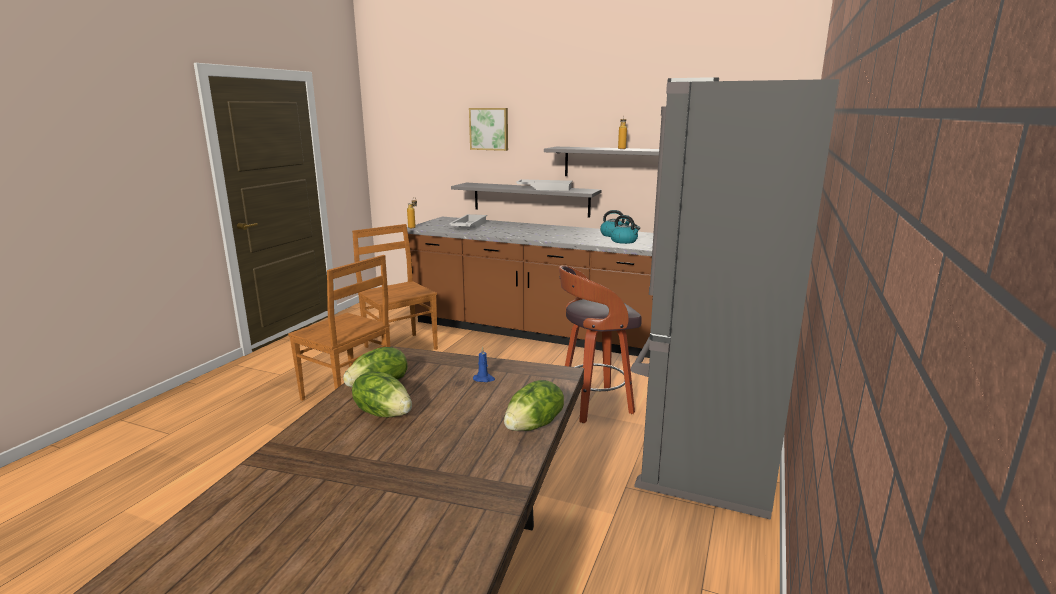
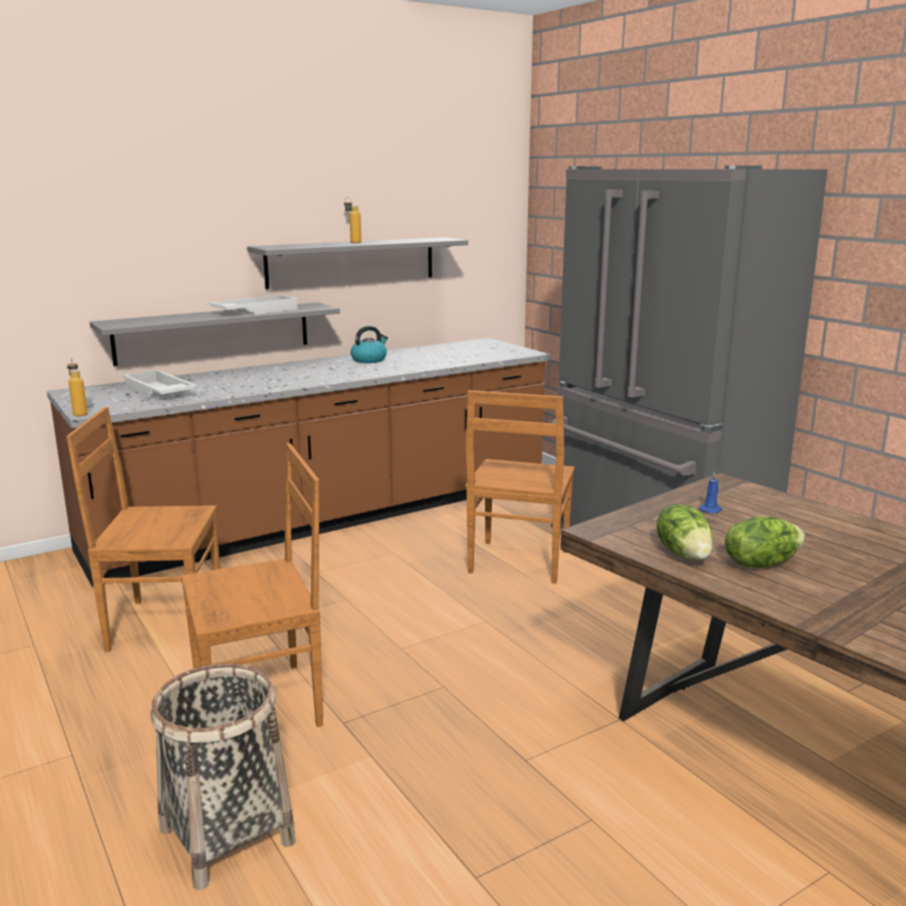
camera: 55 degrees left, 0 degrees up
picture [469,108,508,151] -> none
lettuce [504,380,564,431] -> none
stool [559,265,642,423] -> brown chair [466,390,575,584]
kettle [610,215,640,244] -> none
none -> basket [151,663,296,890]

